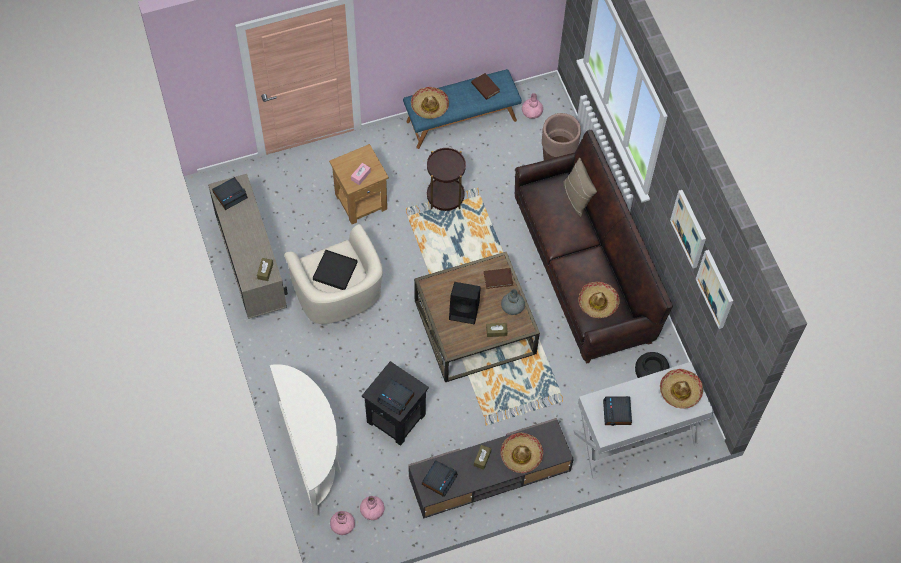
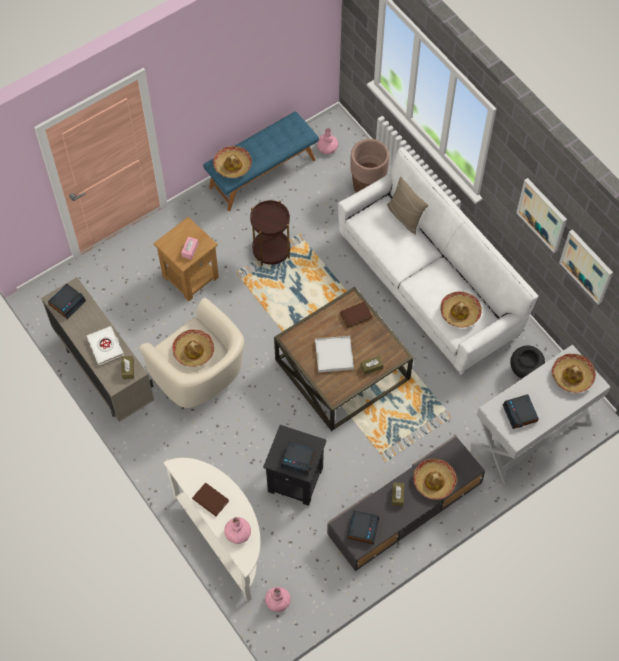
camera: 15 degrees left, 0 degrees up
black tray [313,250,358,290] -> hat [172,329,214,367]
pink vase [360,496,384,520] -> pink vase moved to [224,517,251,544]
black speaker [449,282,481,324] -> white tray [315,336,354,373]
brown book [471,73,500,100] -> brown book moved to [192,482,229,516]
grey vase [501,289,525,315] -> none
brown sofa [515,130,673,364] -> white sofa [338,147,538,375]
none -> white book [86,326,124,365]

